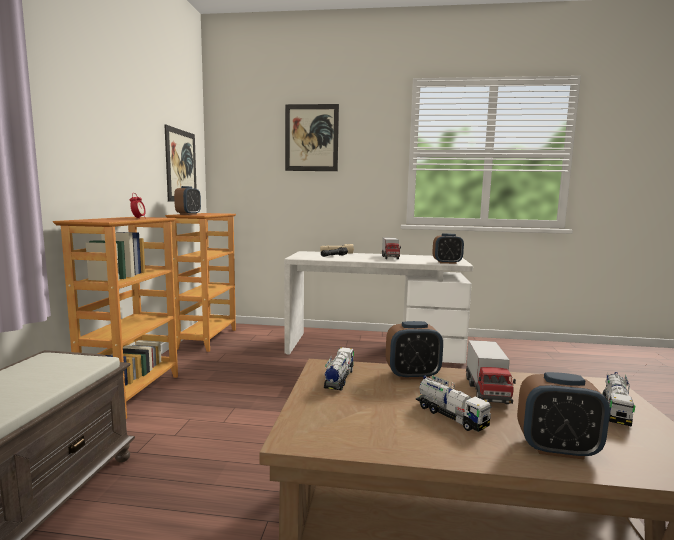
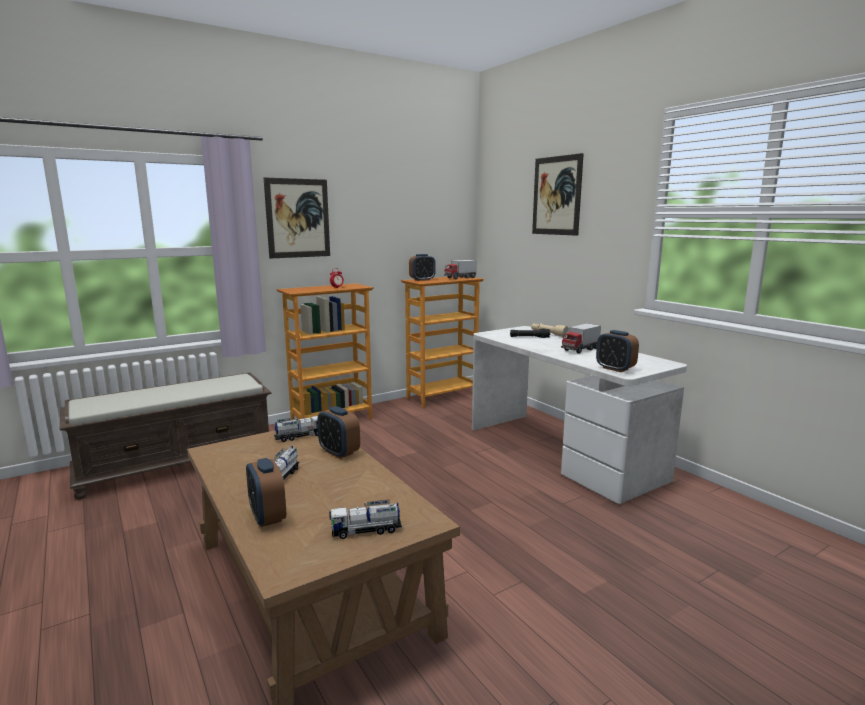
camera: 50 degrees right, 5 degrees up
picture [164,124,197,201] -> picture moved to [264,177,330,259]
toy truck [466,340,516,404] -> toy truck moved to [444,260,477,279]

